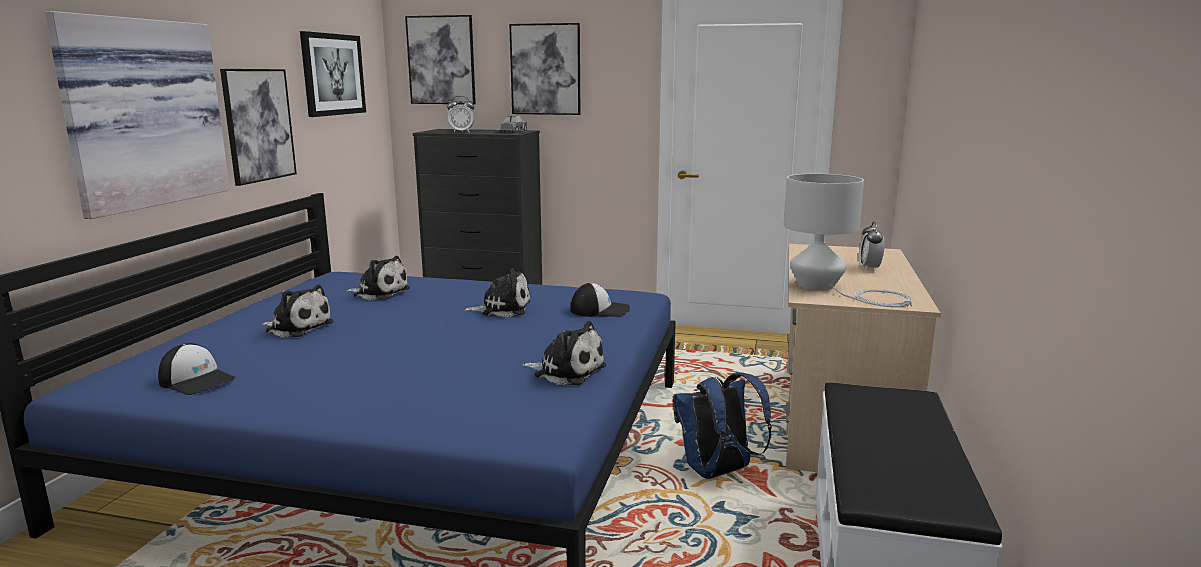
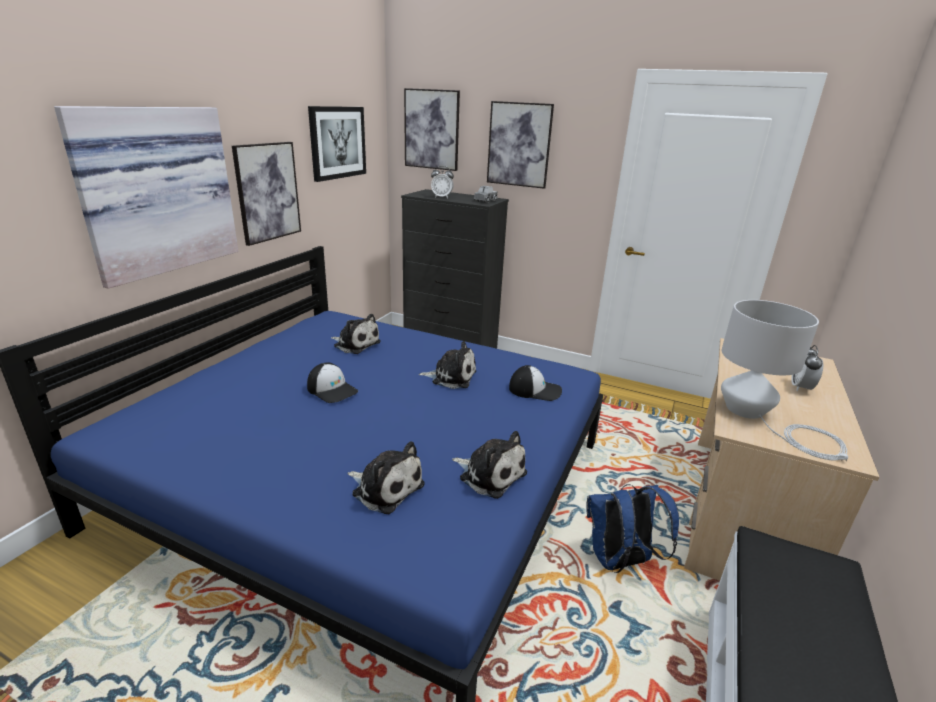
camera: 10 degrees right, 10 degrees up
cap [158,343,236,395] -> cap moved to [307,363,358,403]
plush toy [262,285,334,338] -> plush toy moved to [347,441,425,514]

